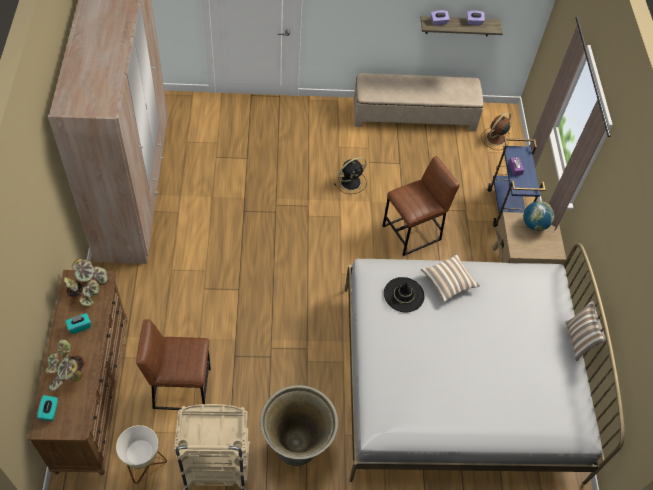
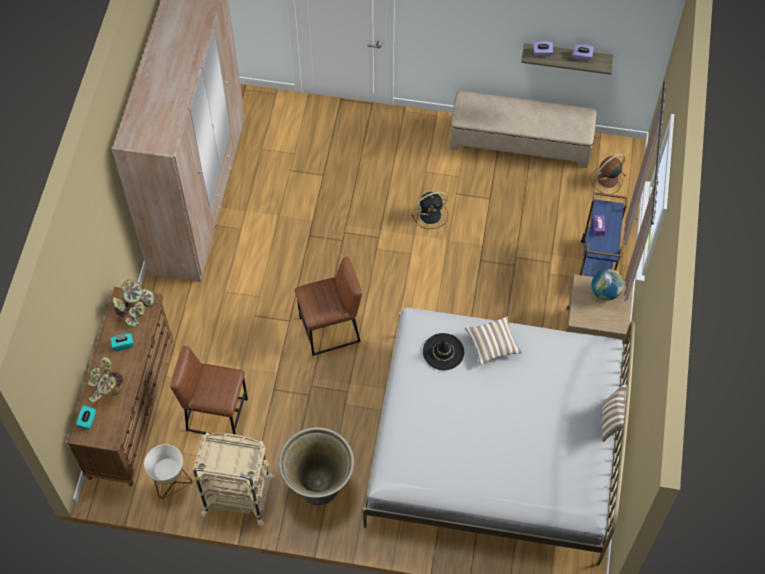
camera: 15 degrees right, 5 degrees up
brown chair [383,156,460,256] -> brown chair moved to [295,257,362,356]

